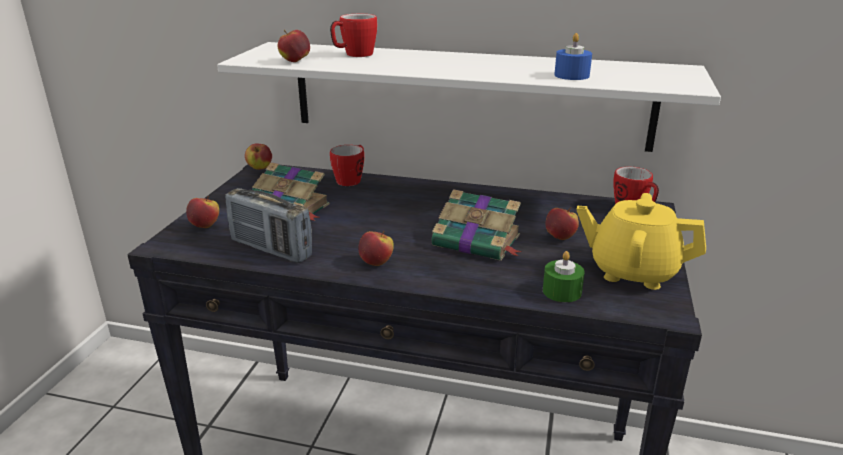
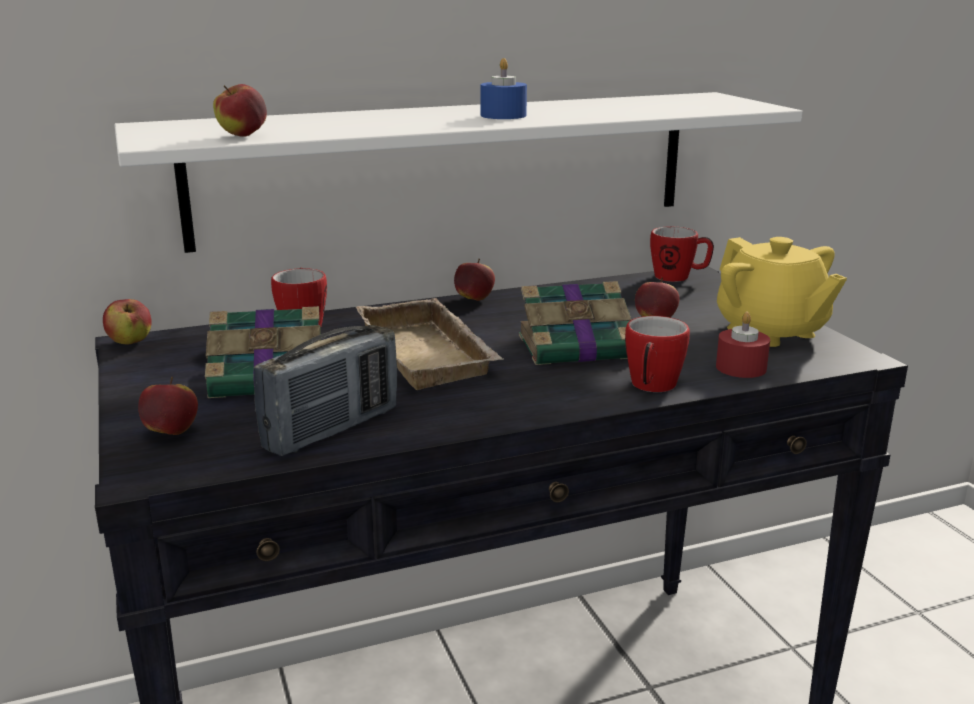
camera: 35 degrees left, 5 degrees down
radio [225,188,312,263] -> radio turned 45 degrees counterclockwise [254,325,397,456]
mug [330,14,377,57] -> mug moved to [625,316,690,392]
apple [358,231,394,266] -> apple moved to [454,259,495,301]
green candle [543,251,585,302] -> red candle [716,312,770,378]
blue candle [554,33,592,80] -> blue candle moved to [480,58,527,119]
yellow teapot [576,193,706,290] -> yellow teapot turned 105 degrees counterclockwise [717,237,847,347]
none -> beige tray [356,298,503,390]

